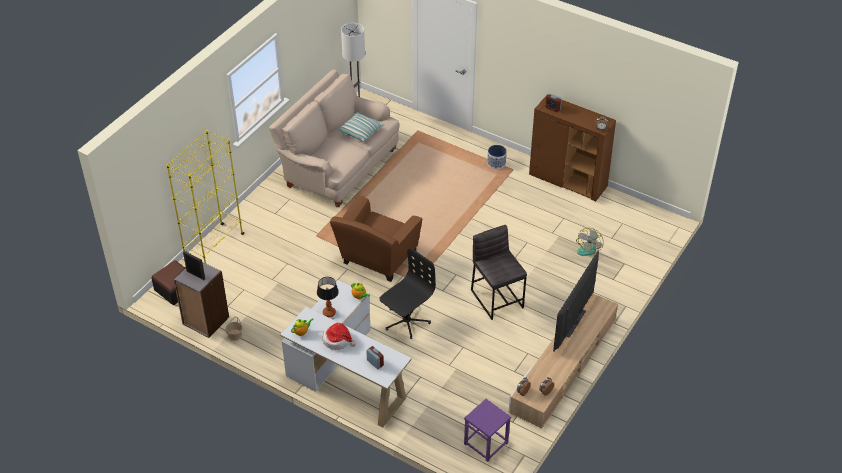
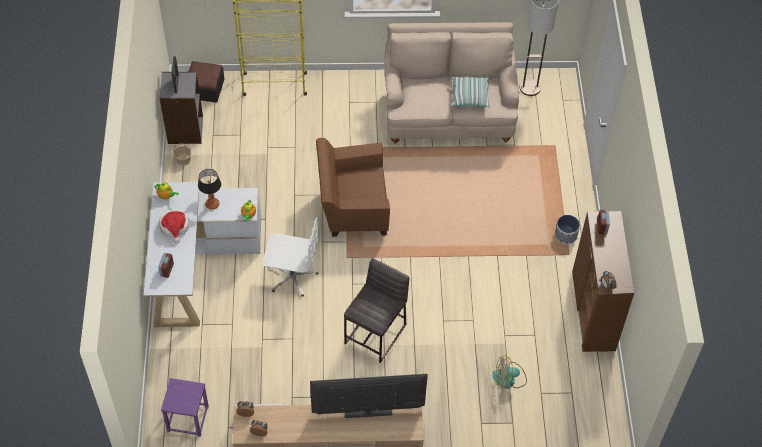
camera: 55 degrees right, 10 degrees up
black office chair [379,248,436,339] -> white office chair [262,216,319,297]

